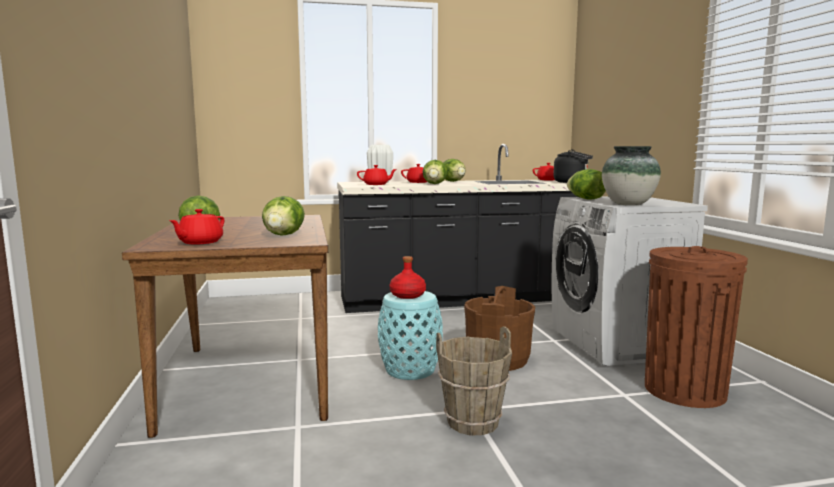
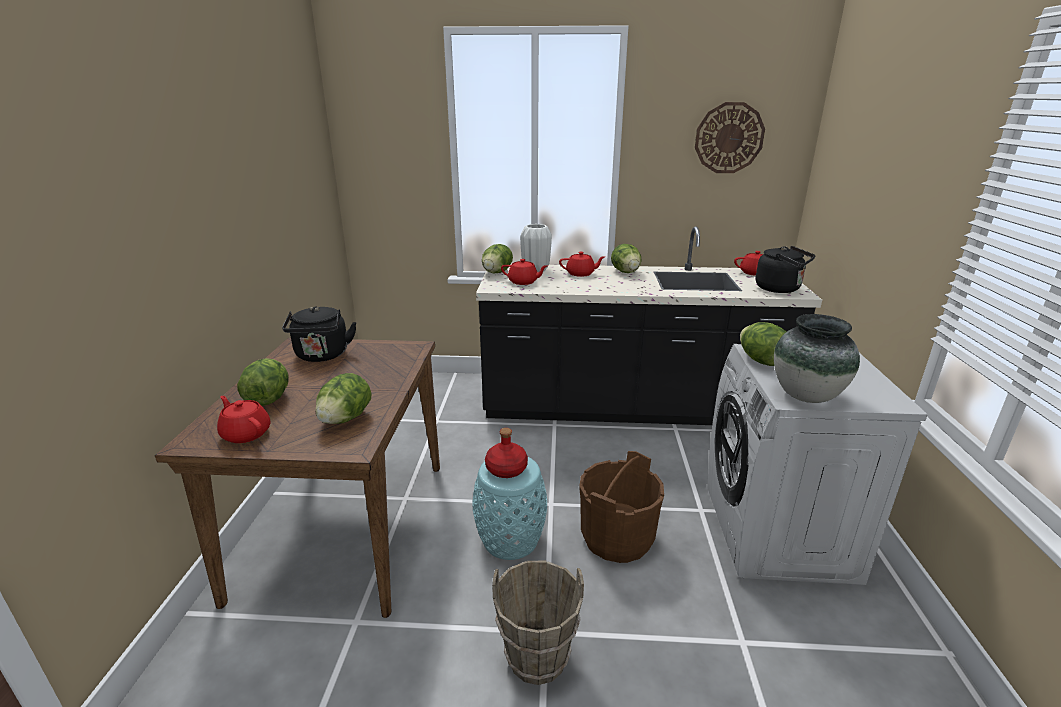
camera: 15 degrees right, 15 degrees up
red teapot [169,209,224,245] -> red teapot turned 90 degrees clockwise [217,396,271,443]
lettuce [423,160,447,184] -> lettuce moved to [482,244,513,273]
brown trash can [645,246,748,408] -> none
none -> black kettle [282,306,357,362]
none -> wall clock [695,102,765,173]

